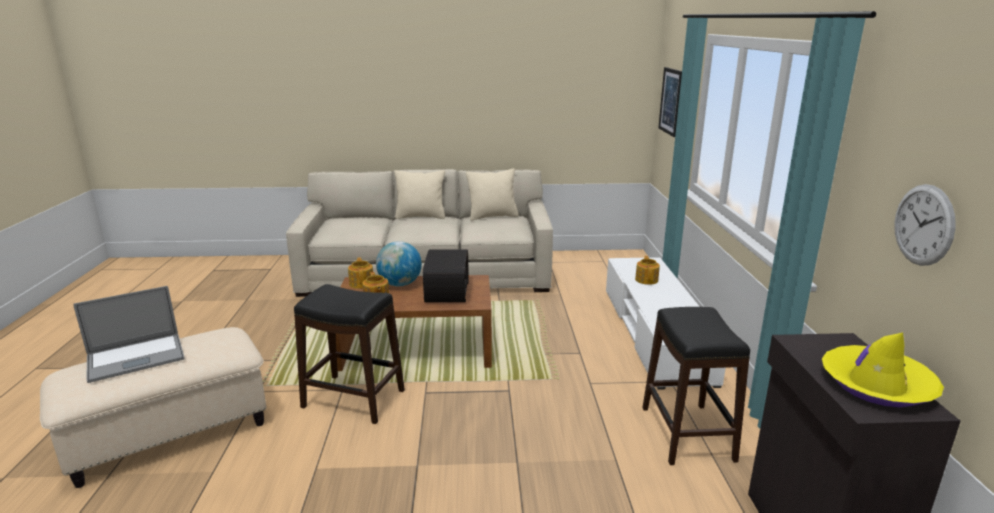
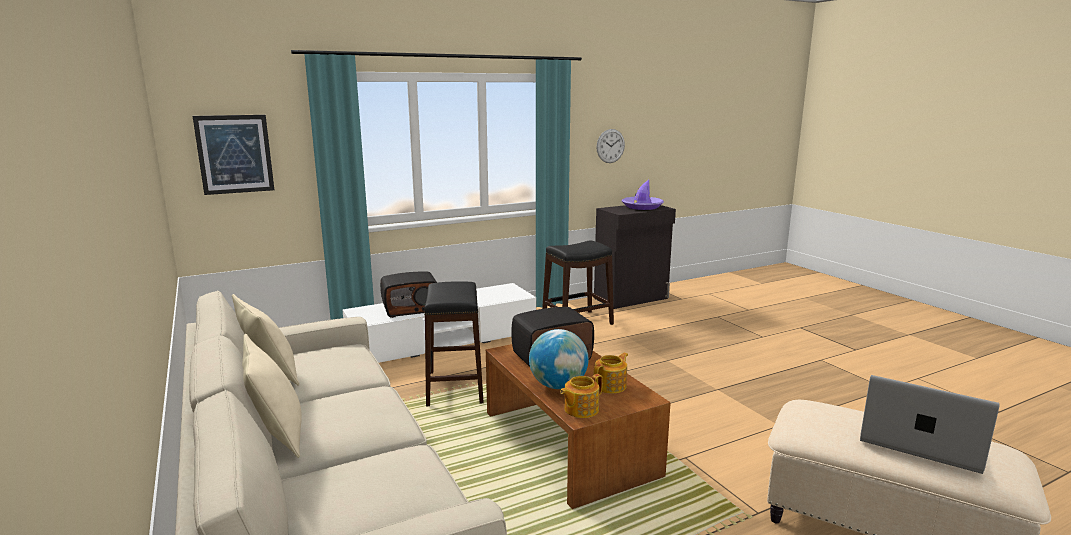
camera: 115 degrees left, 5 degrees down
black stool [294,284,405,424] -> black stool moved to [424,281,484,406]
teapot [635,256,660,285] -> radio [380,272,437,318]
yellow hat [822,333,944,407] -> purple hat [622,180,664,210]

